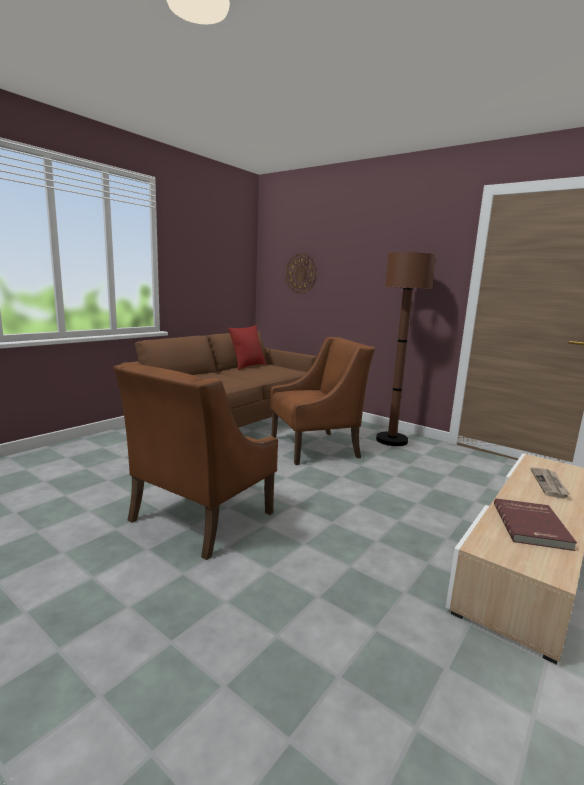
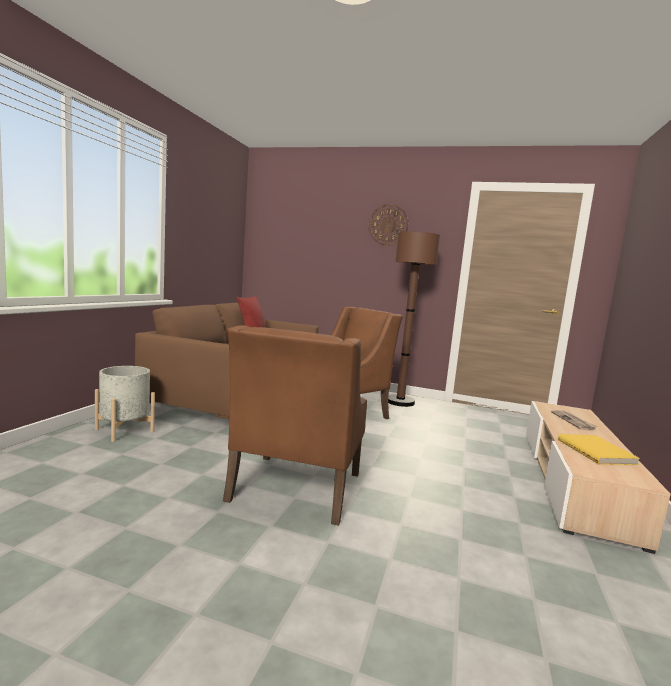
camera: 20 degrees left, 5 degrees down
wall clock [285,254,317,293] -> wall clock moved to [368,204,409,246]
red book [494,498,577,551] -> yellow book [558,434,640,465]
none -> grey planter [95,366,155,442]

